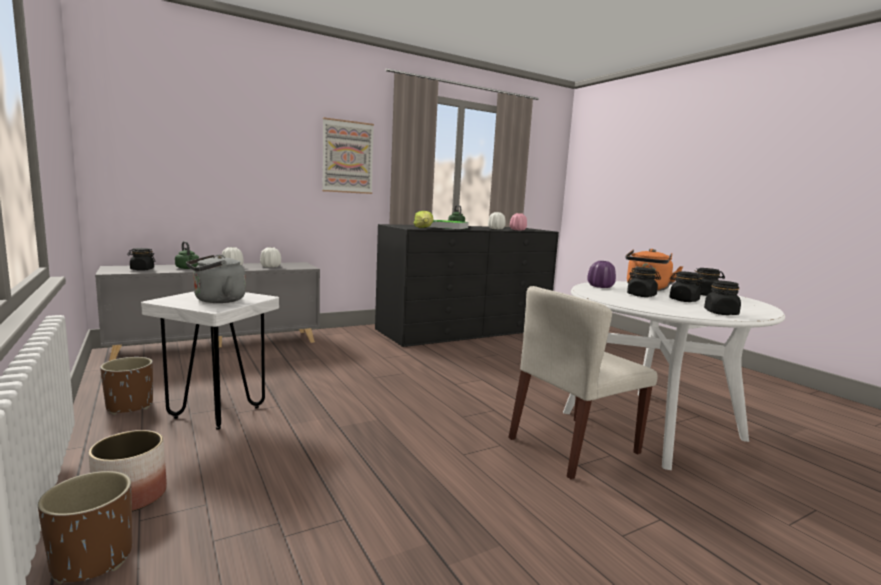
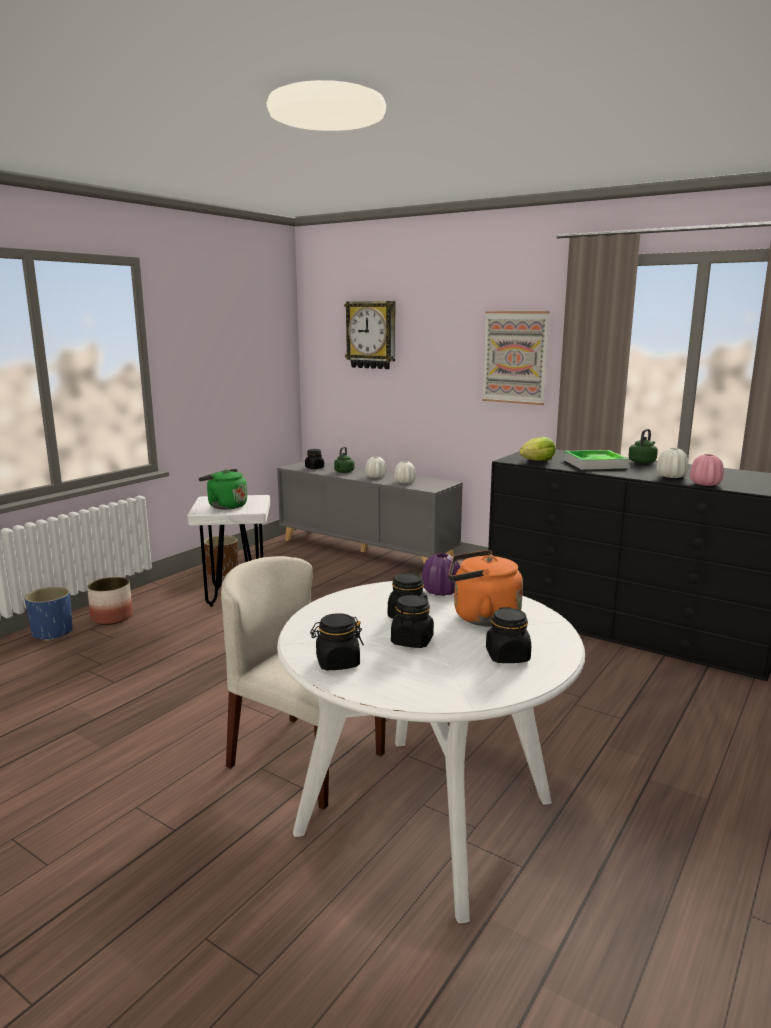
camera: 65 degrees right, 5 degrees up
brown planter [38,471,132,584] -> blue planter [24,587,73,641]
grey kettle [186,254,246,303] -> green kettle [199,469,247,510]
none -> wall clock [344,301,395,369]

